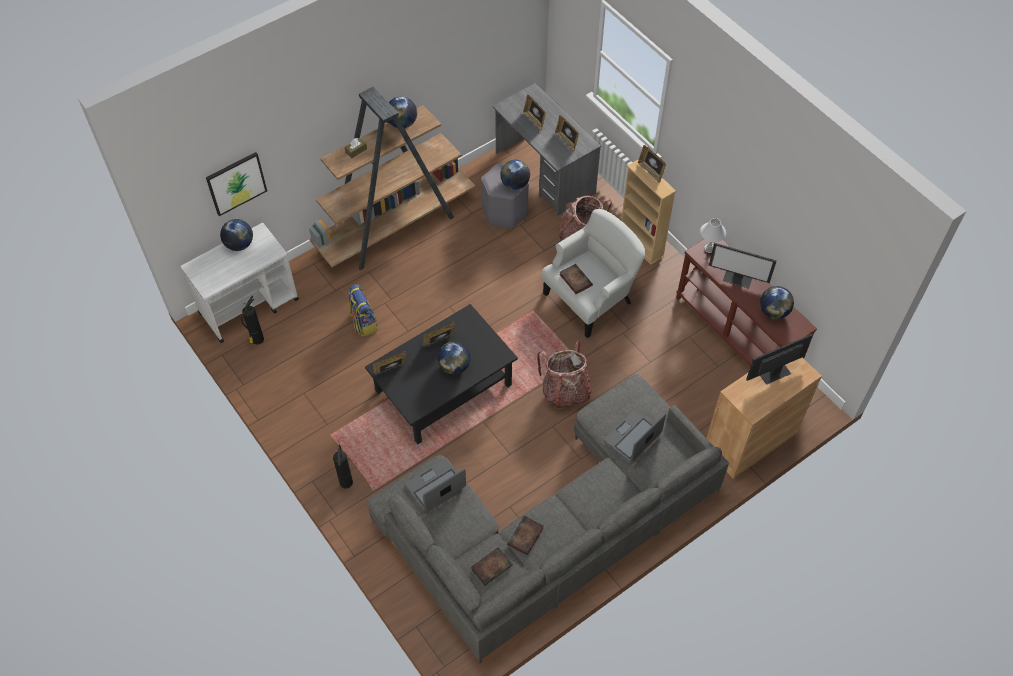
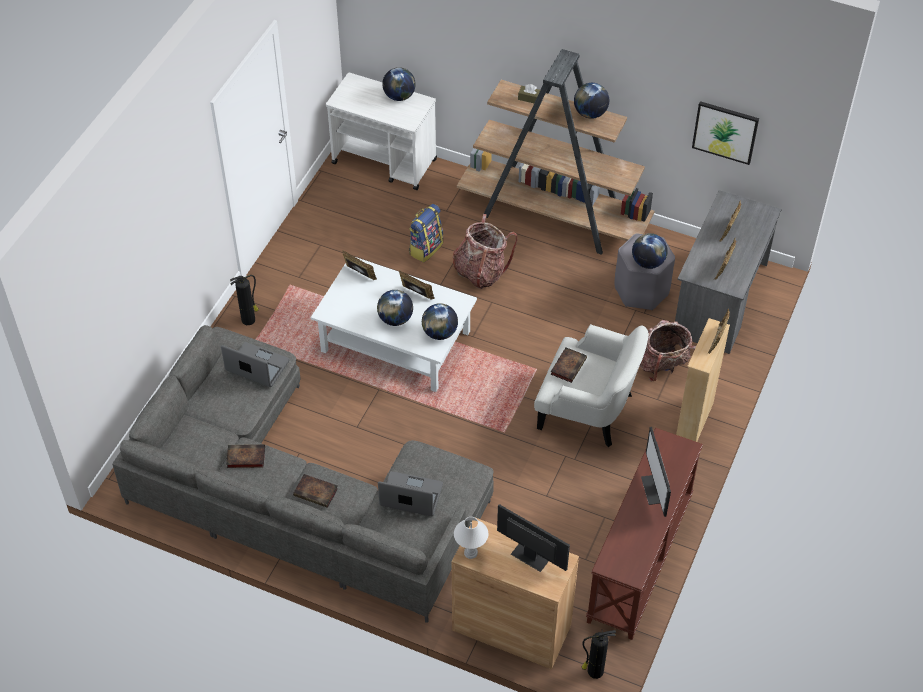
camera: 60 degrees right, 5 degrees down
picture [206,152,267,216] -> picture moved to [692,101,759,165]
fire extinguisher [241,296,264,345] -> fire extinguisher moved to [582,630,616,679]
black coffee table [365,304,518,444] -> white coffee table [311,257,477,392]
book [471,547,513,586] -> book moved to [293,474,338,508]
backpack [537,341,592,409] -> backpack moved to [453,214,517,289]
white table lamp [700,218,726,253] -> white table lamp moved to [454,517,488,559]
globe [760,286,794,319] -> globe moved to [422,303,458,340]

